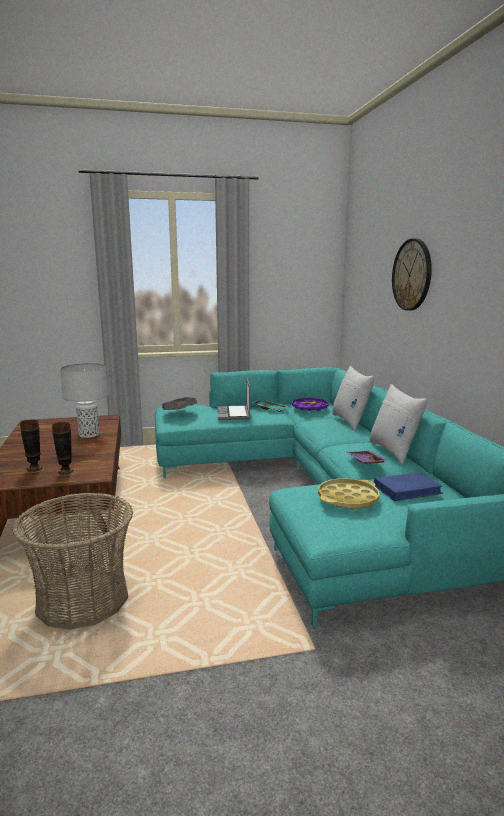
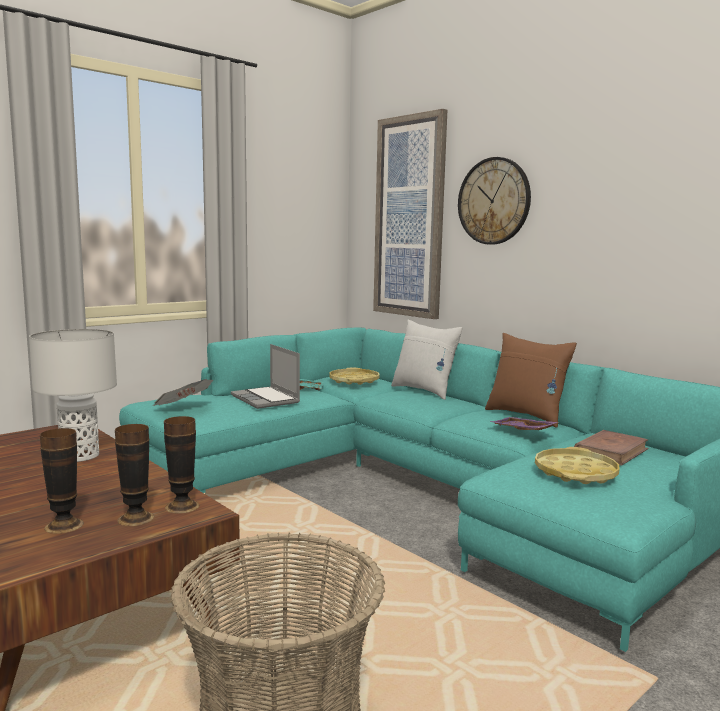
camera: 30 degrees left, 5 degrees down
purple tray [292,397,329,411] -> yellow tray [330,368,380,385]
grey pillow [370,384,427,464] -> brown pillow [485,333,577,428]
blue book [374,472,443,501] -> brown book [574,430,648,466]
none -> vase [164,416,200,514]
none -> picture [373,109,447,319]

